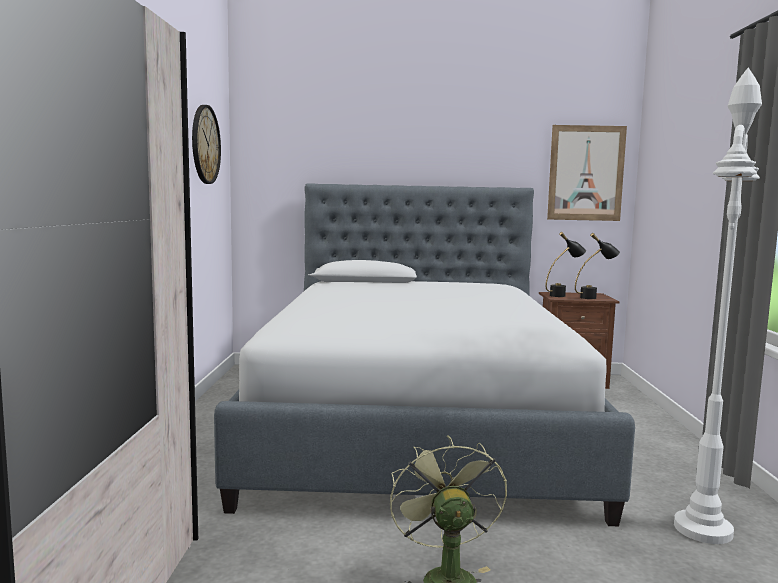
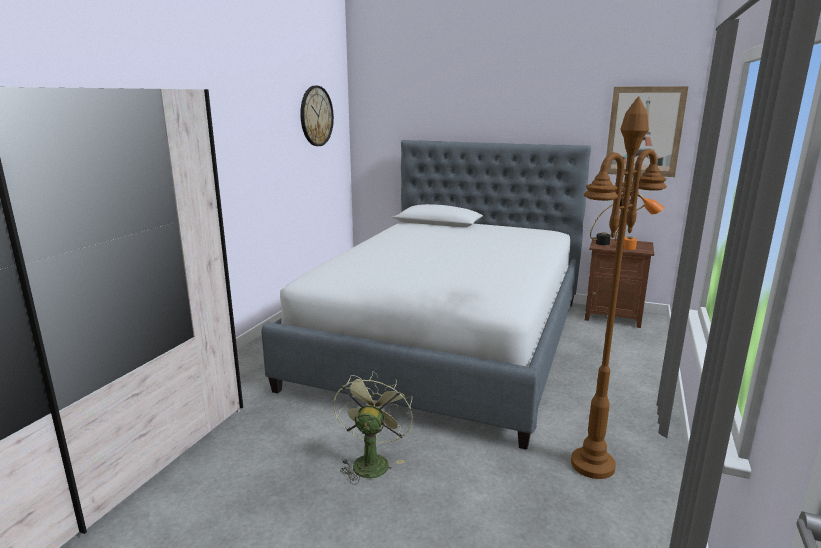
camera: 20 degrees right, 10 degrees up
black table lamp [575,233,620,299] -> orange table lamp [615,192,664,250]
white floor lamp [674,68,762,544] -> brown floor lamp [571,96,667,479]

